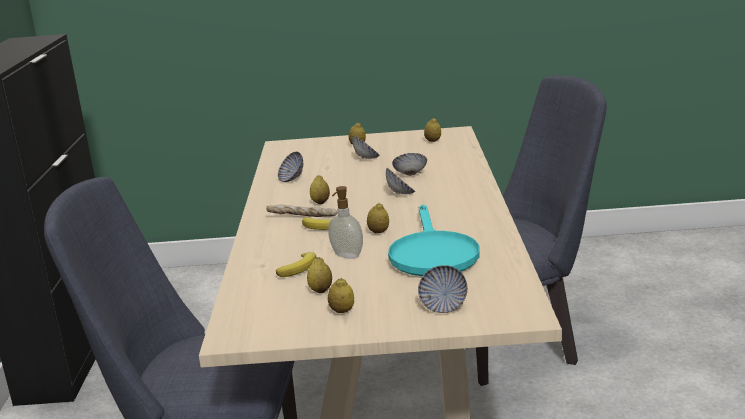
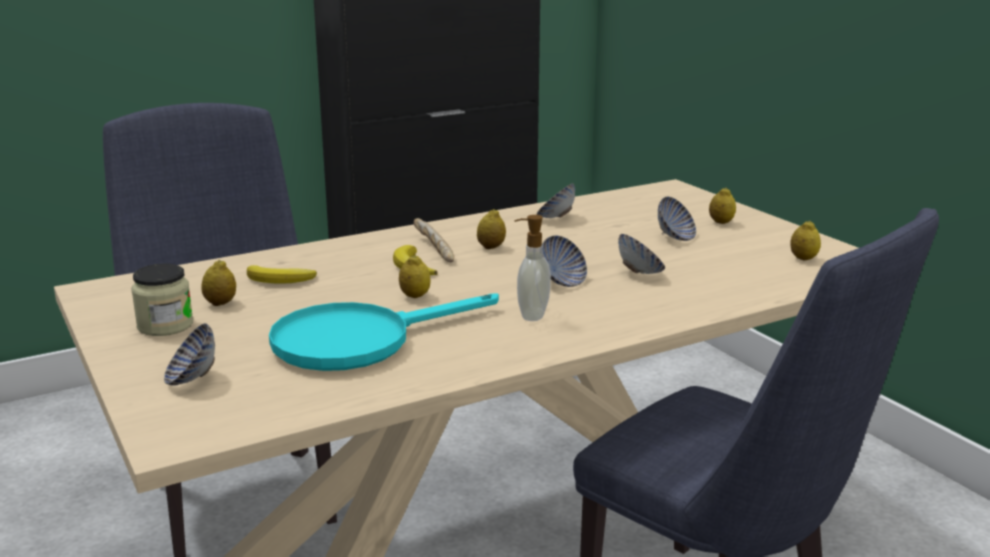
camera: 60 degrees right, 0 degrees up
soap dispenser [328,186,363,259] -> soap dispenser moved to [515,215,551,321]
lemon [328,278,354,313] -> jar [131,263,193,336]

